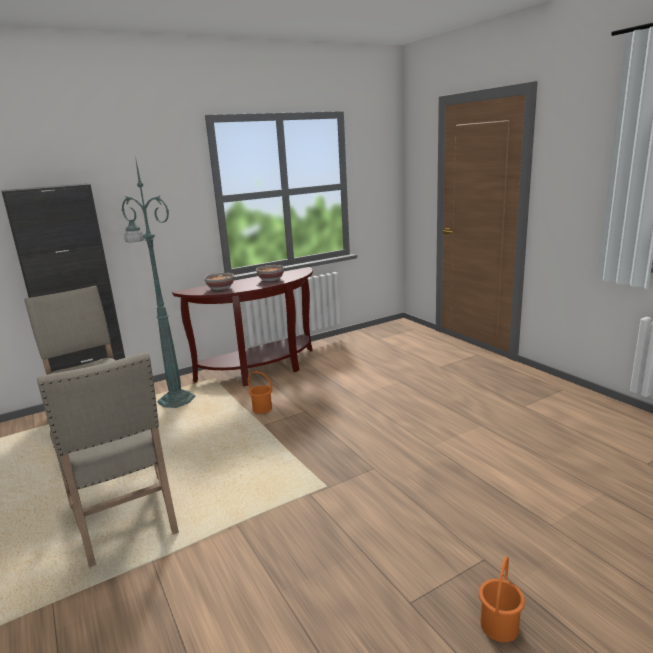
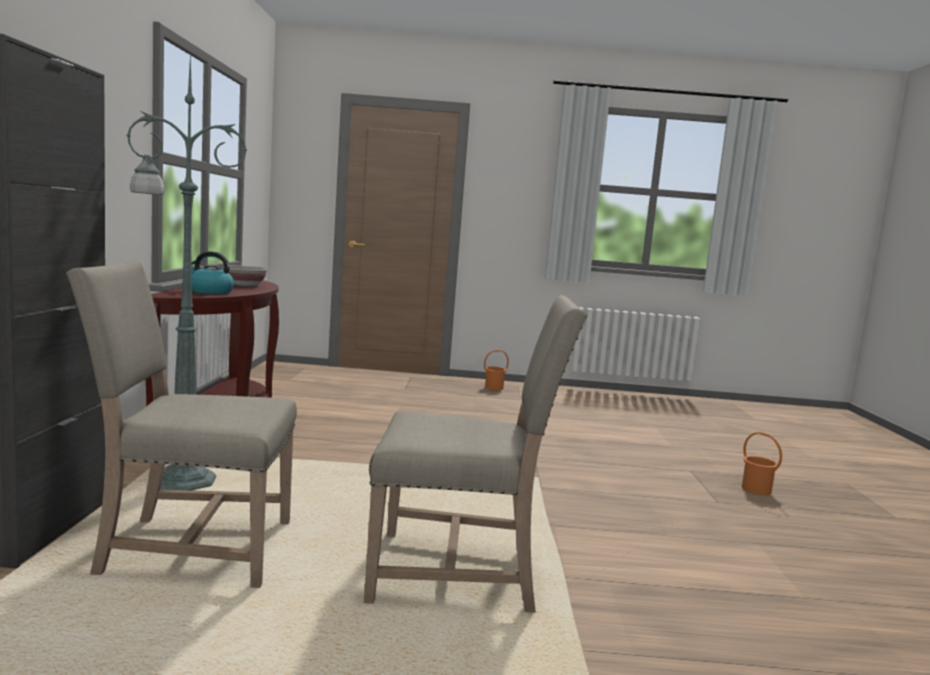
camera: 60 degrees left, 10 degrees down
bowl [204,273,234,290] -> kettle [191,251,234,294]
orange bucket [248,371,272,414] -> orange bucket moved to [484,350,509,390]

